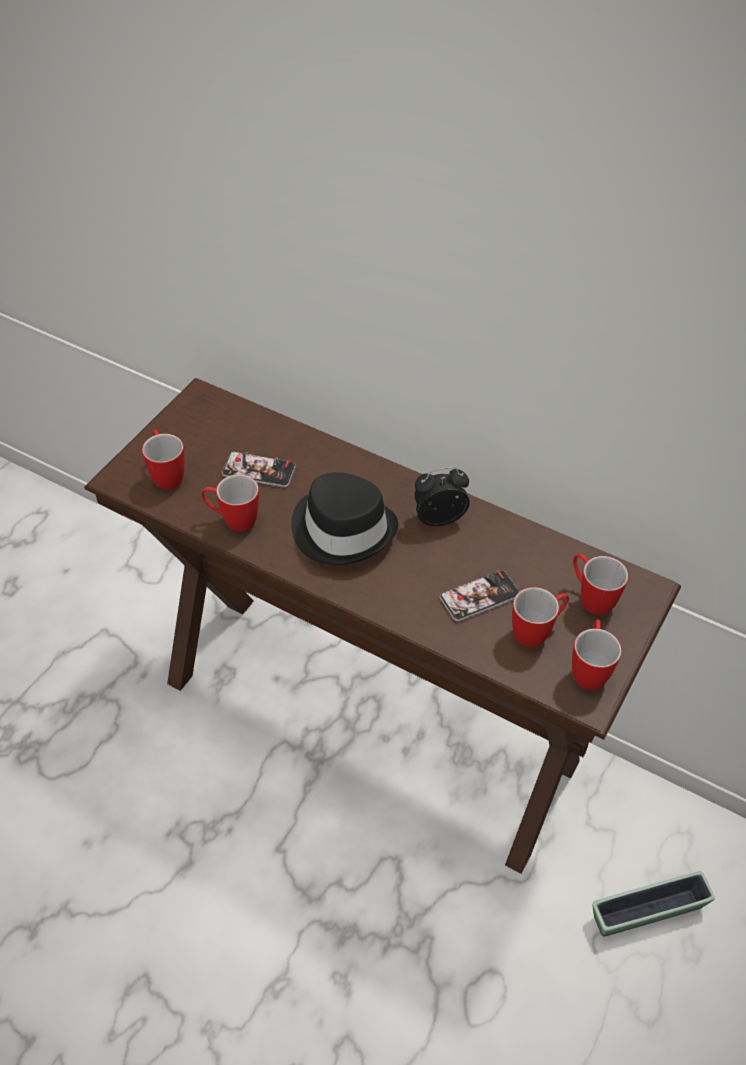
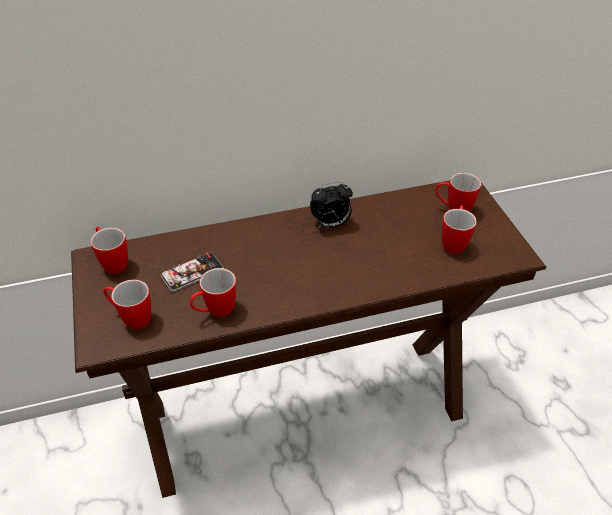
camera: 45 degrees left, 5 degrees down
black hat [291,472,398,565] -> none
alarm clock [415,467,470,526] -> alarm clock turned 135 degrees counterclockwise [310,181,353,228]
phone [440,570,520,621] -> none
mug [572,619,622,690] -> mug moved to [90,227,128,274]
planter [593,871,715,936] -> none

